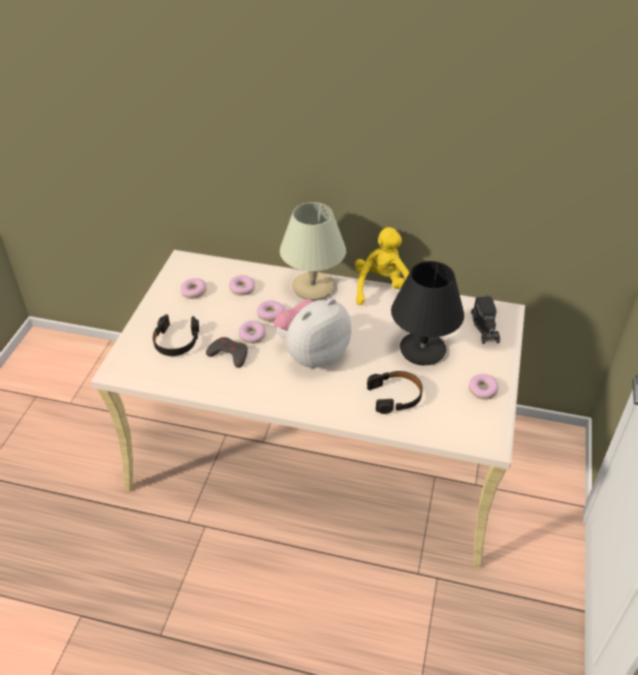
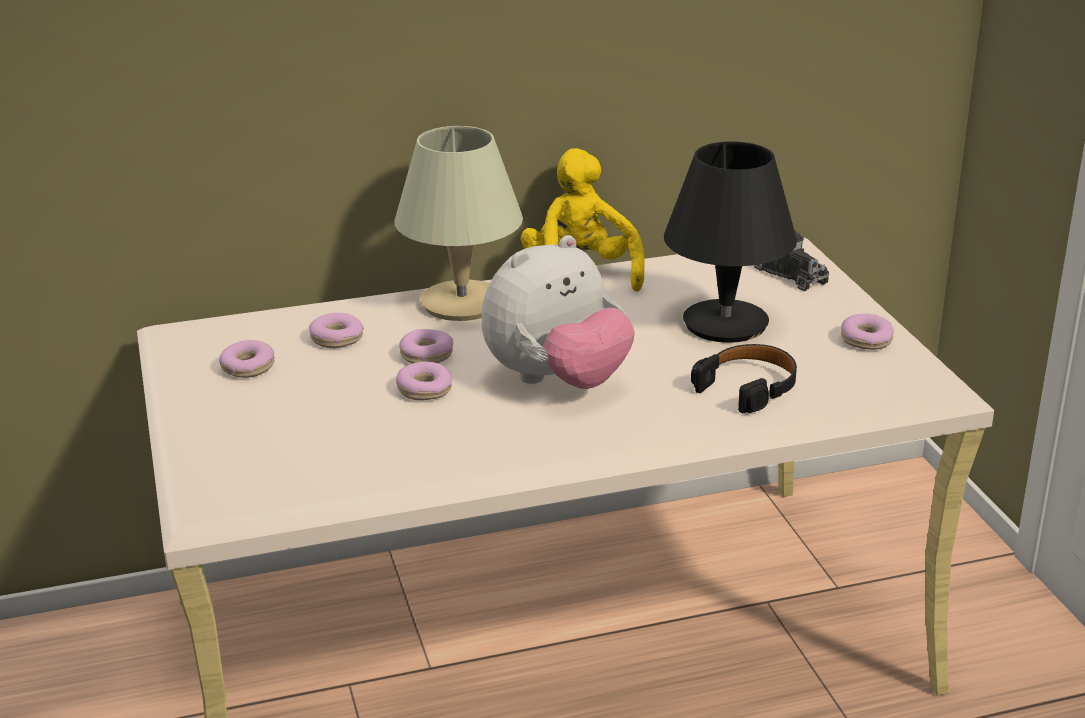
camera: 30 degrees left, 15 degrees down
black headphones [153,314,199,356] -> none
grey game controller [206,337,248,368] -> none
plush toy [274,298,351,368] -> plush toy turned 150 degrees counterclockwise [482,235,635,389]

